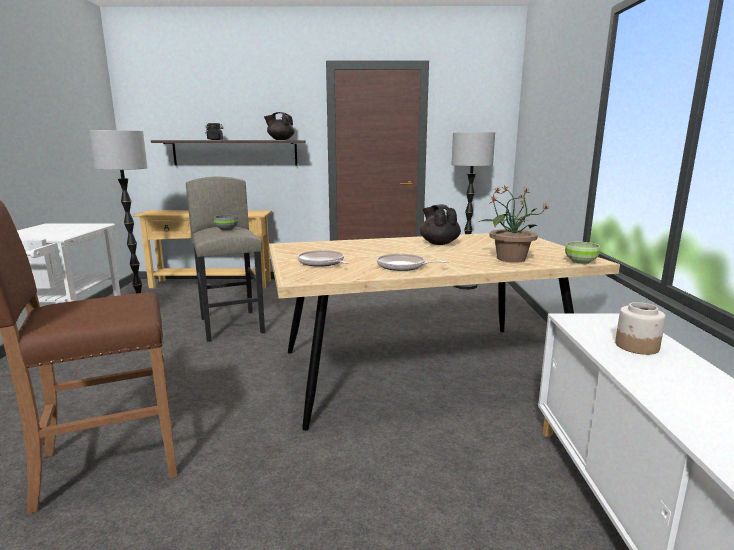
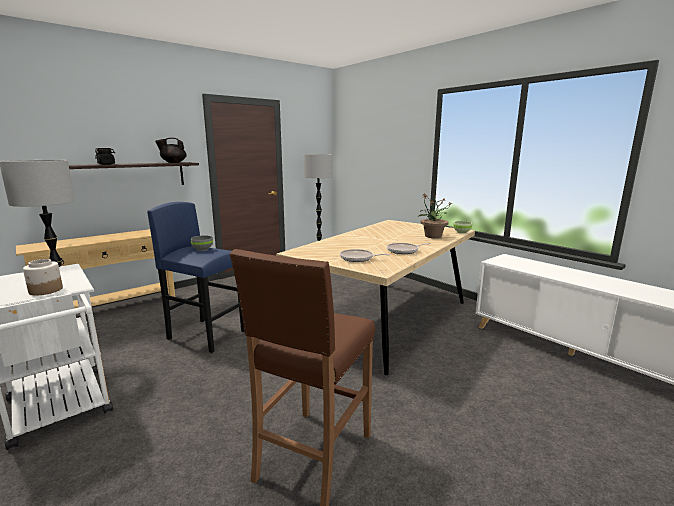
camera: 40 degrees left, 0 degrees up
grey stool [186,177,265,342] -> blue stool [147,202,244,353]
black teapot [420,204,461,245] -> none
jar [615,302,666,355] -> jar moved to [23,259,63,295]

